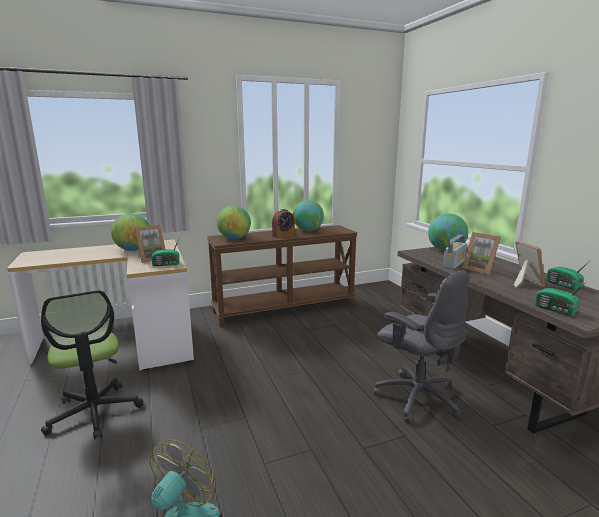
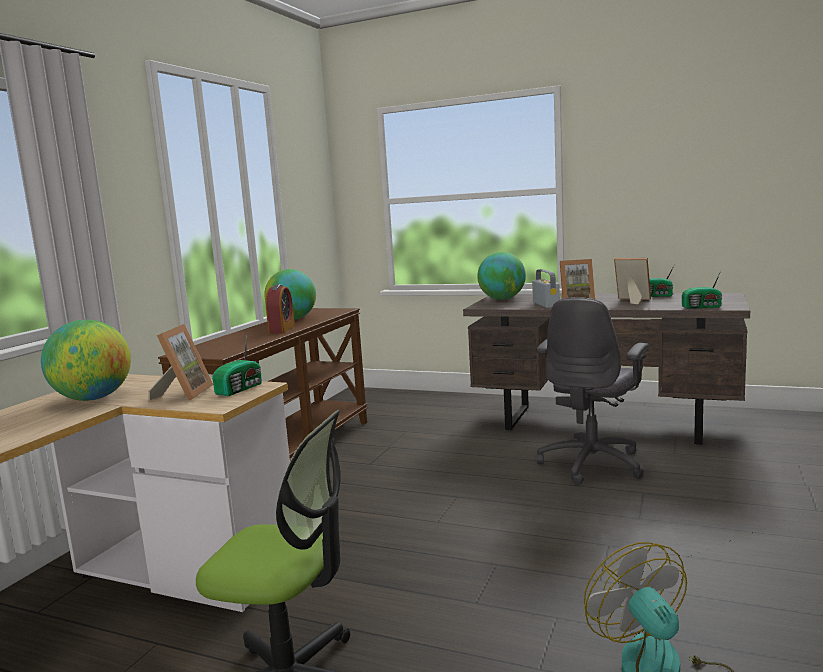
camera: 45 degrees left, 5 degrees down
globe [217,205,251,239] -> none
grey office chair [374,270,469,424] -> grey office chair turned 120 degrees clockwise [536,297,650,485]

